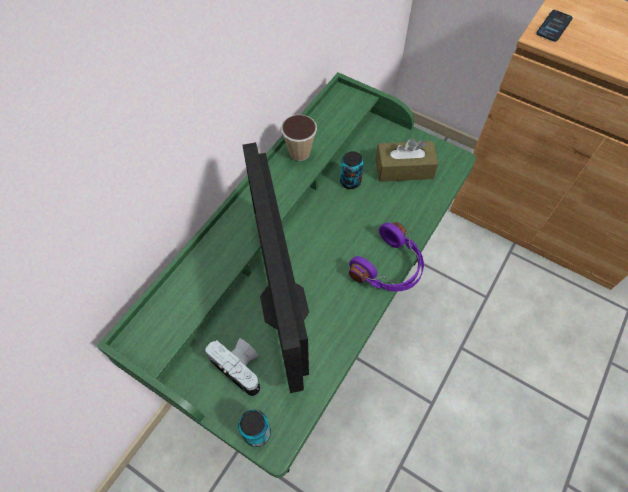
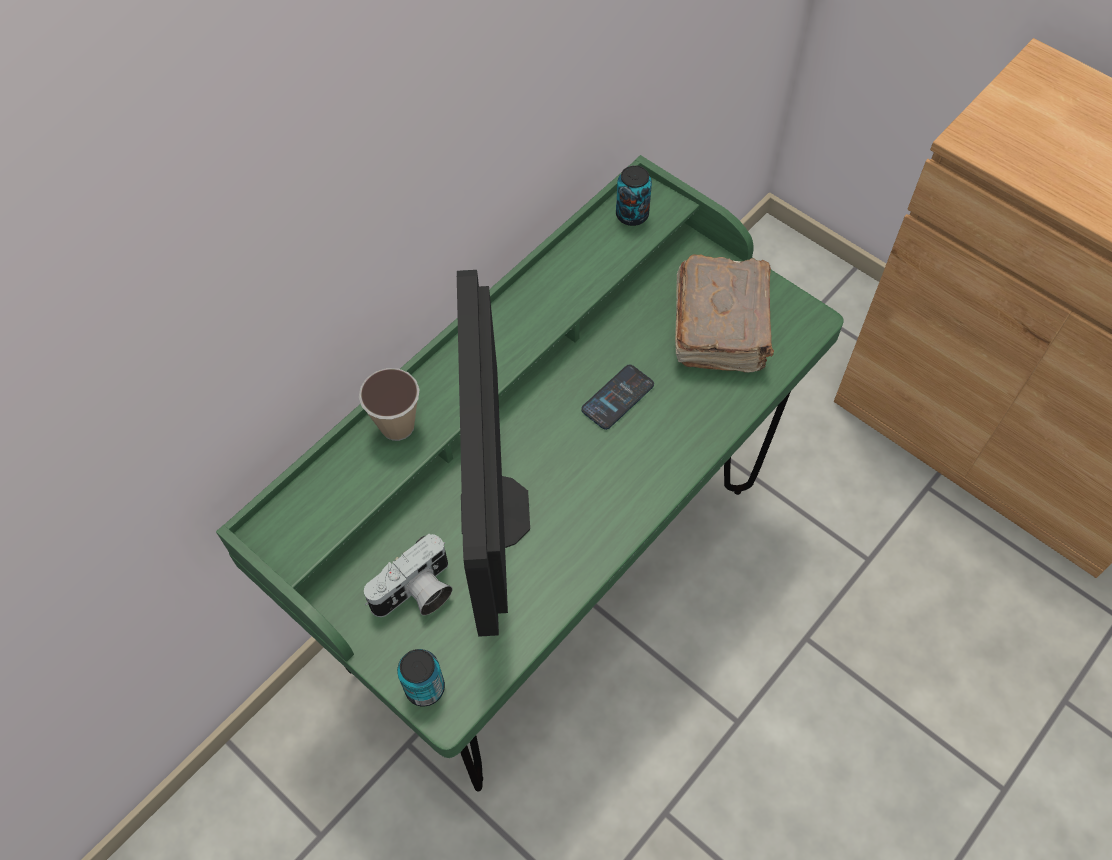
camera: 10 degrees right, 0 degrees up
camera [205,338,261,396] -> camera turned 90 degrees clockwise [364,534,453,617]
cup [281,115,317,161] -> cup moved to [359,368,420,441]
can [340,151,364,189] -> can moved to [616,165,652,226]
purple headphones [349,222,424,292] -> none
brown tissue box [376,139,439,182] -> brown book [675,254,774,373]
phone [536,10,573,42] -> phone moved to [581,365,654,430]

